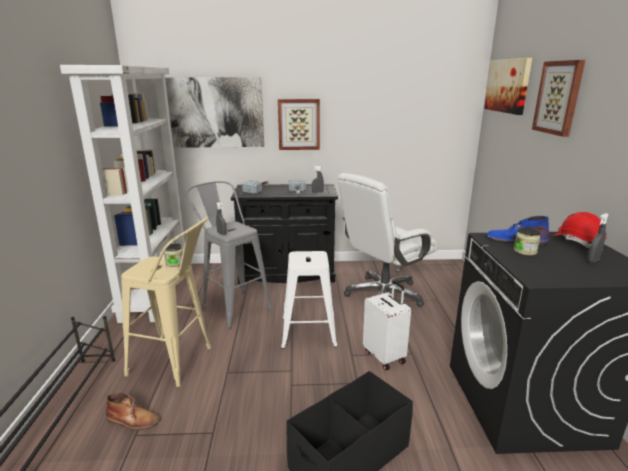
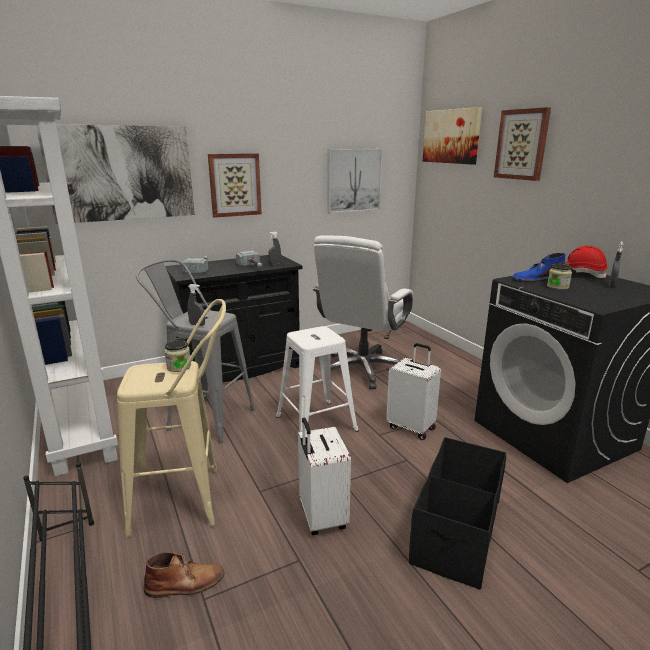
camera: 25 degrees left, 0 degrees up
none -> white suitcase [298,417,351,535]
none -> picture [327,149,383,214]

